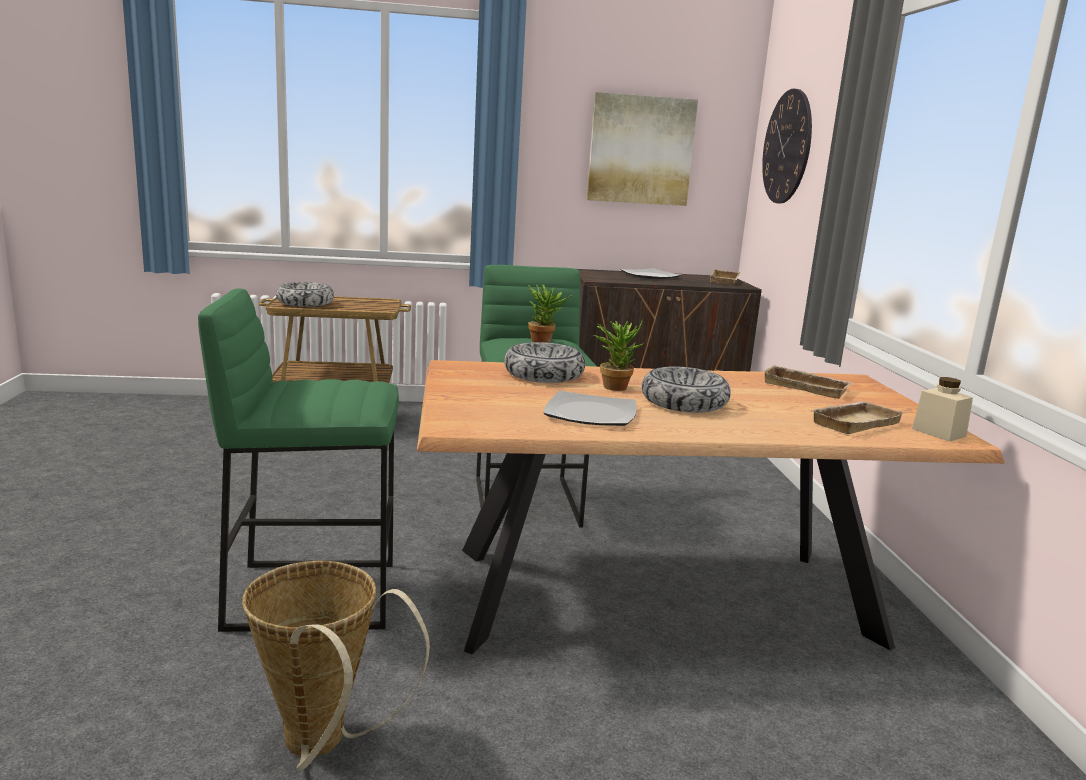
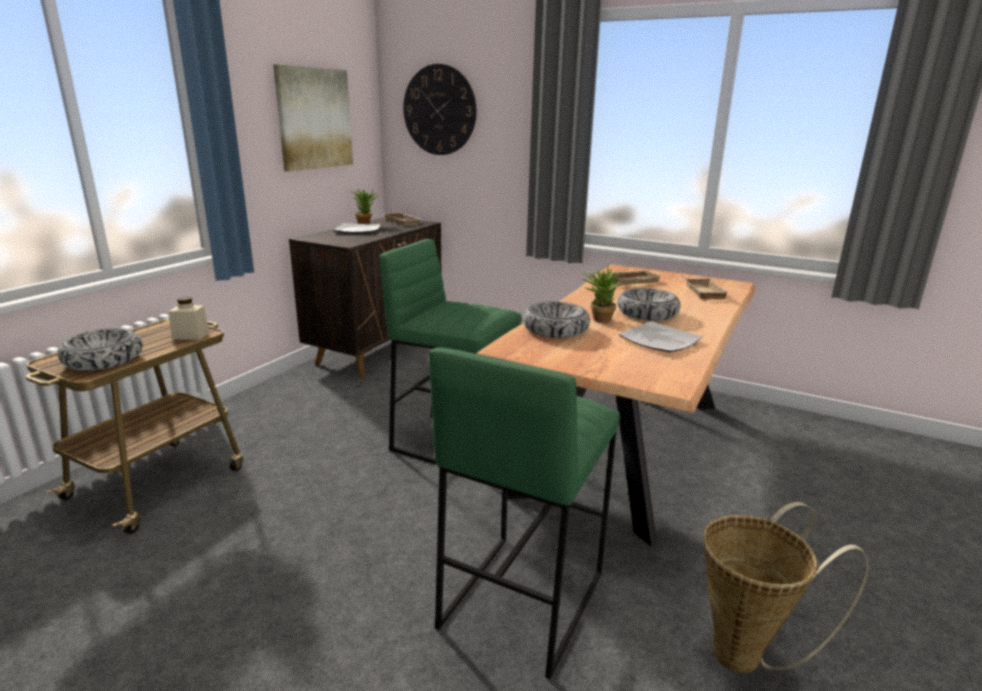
camera: 55 degrees left, 5 degrees up
potted plant [528,285,572,343] -> potted plant moved to [353,190,378,224]
beige jar [912,377,973,441] -> beige jar moved to [168,296,210,340]

